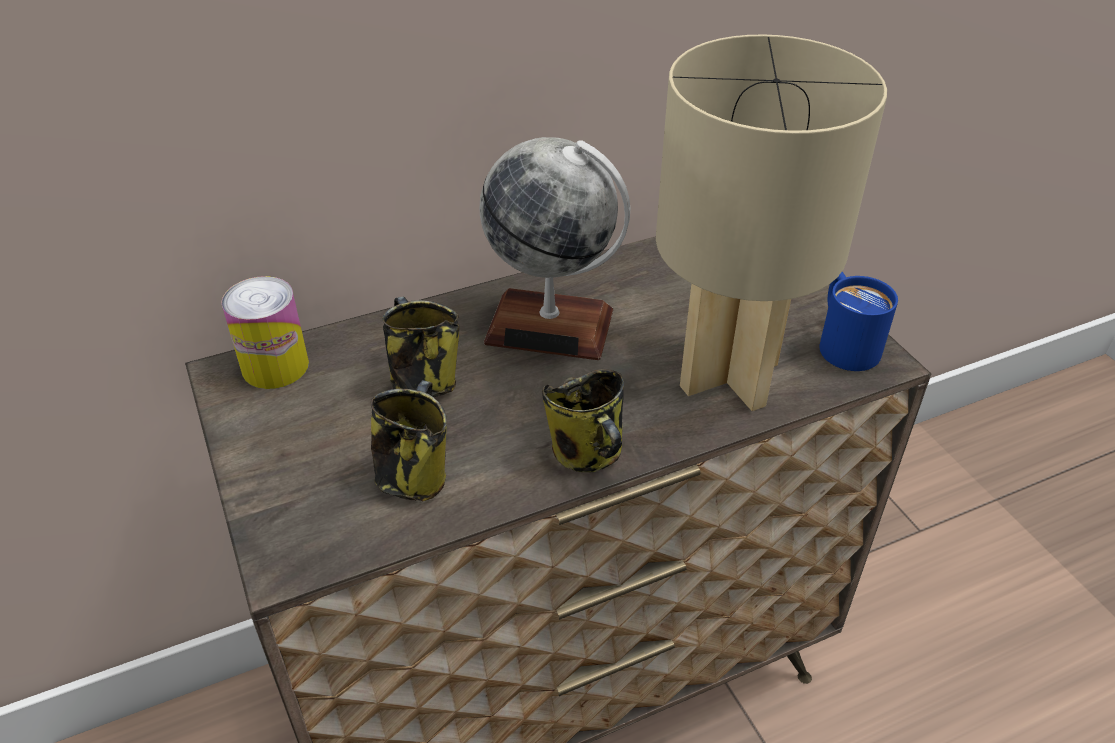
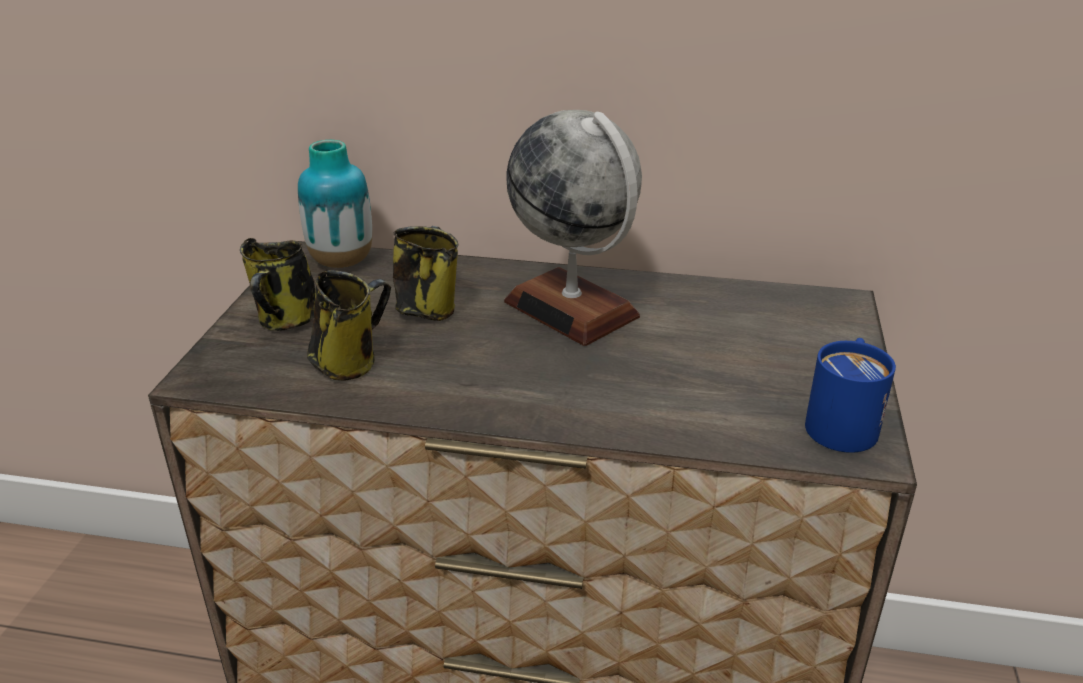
camera: 35 degrees right, 10 degrees down
can [221,276,309,389] -> vase [298,140,372,268]
mug [542,369,624,473] -> mug moved to [240,238,315,331]
beige table lamp [656,35,887,411] -> none

